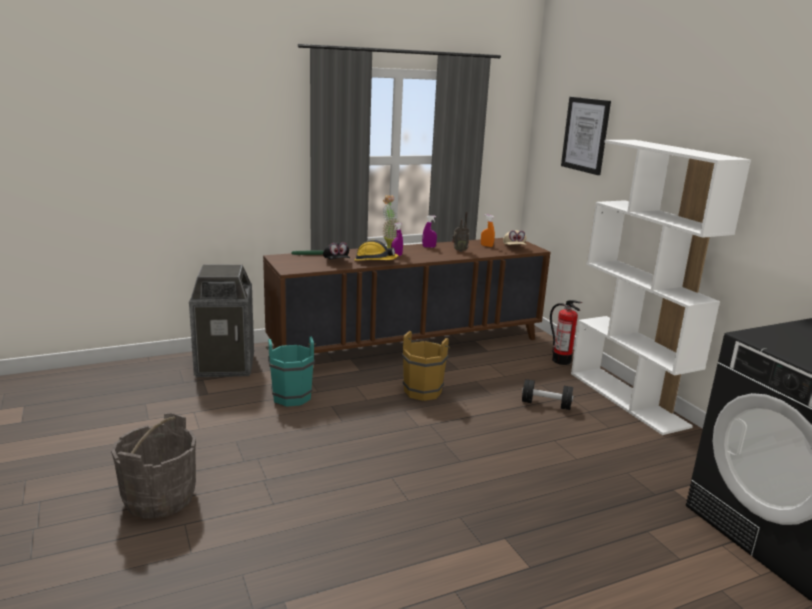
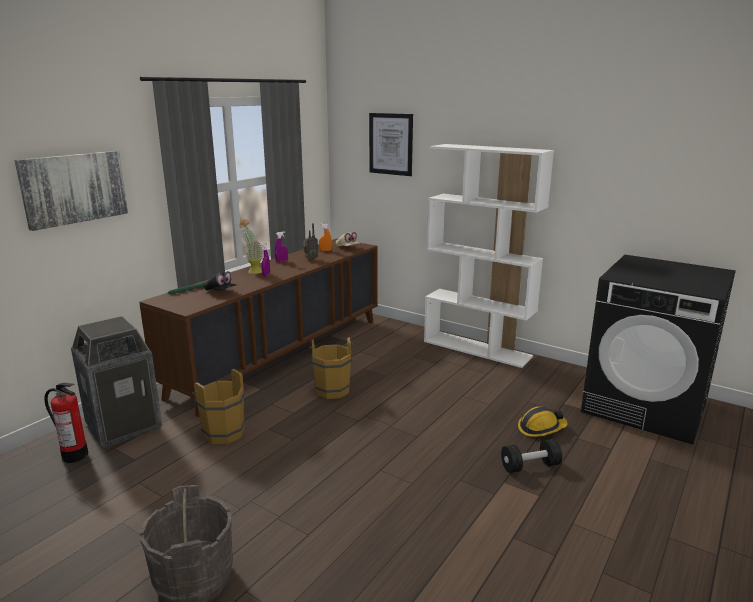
camera: 30 degrees left, 0 degrees up
turquoise bucket [266,336,316,407] -> brown bucket [192,369,245,444]
hard hat [354,240,399,261] -> hard hat moved to [518,406,567,437]
black dumbbell [522,379,573,410] -> black dumbbell moved to [501,439,562,473]
fire extinguisher [550,300,583,365] -> fire extinguisher moved to [44,383,88,463]
none -> picture [14,151,128,231]

